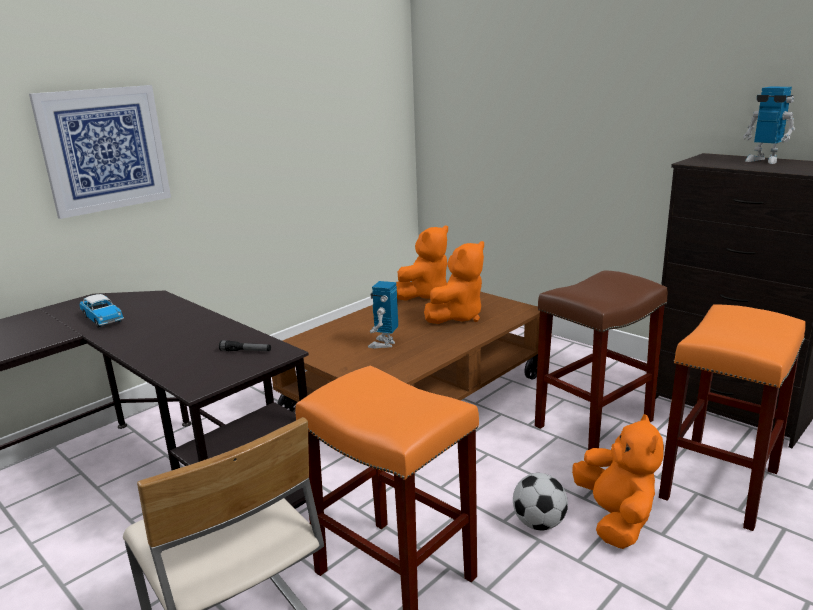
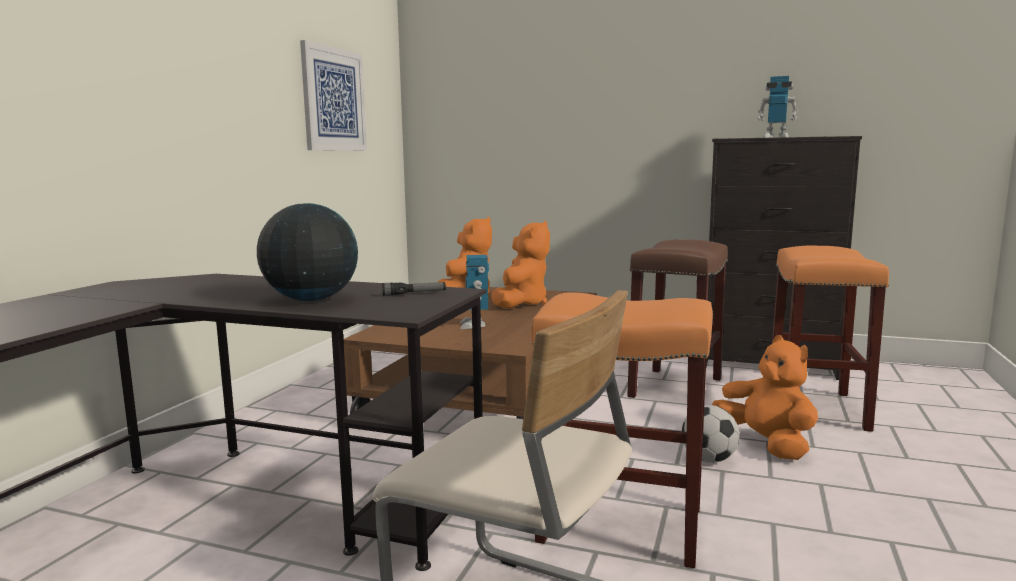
camera: 25 degrees left, 10 degrees down
picture [29,85,171,219] -> picture moved to [300,40,367,151]
toy car [79,294,124,328] -> none
none -> globe [257,203,358,301]

